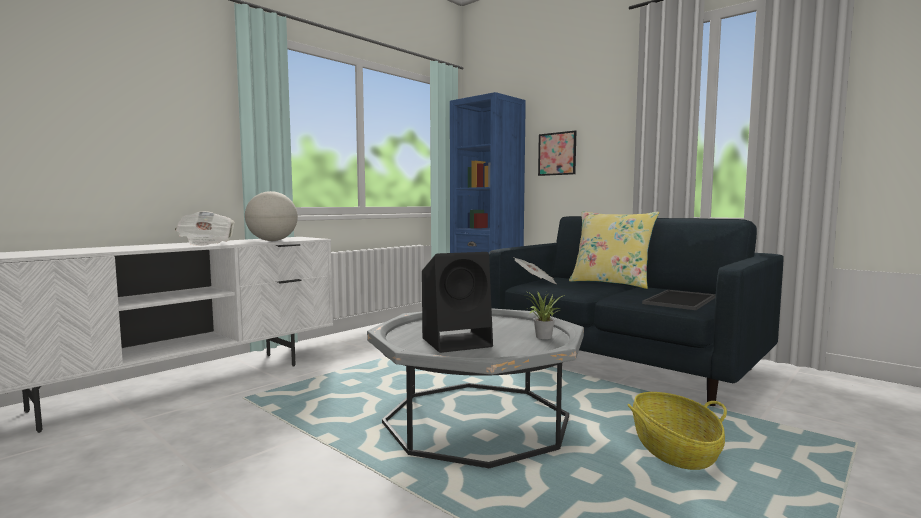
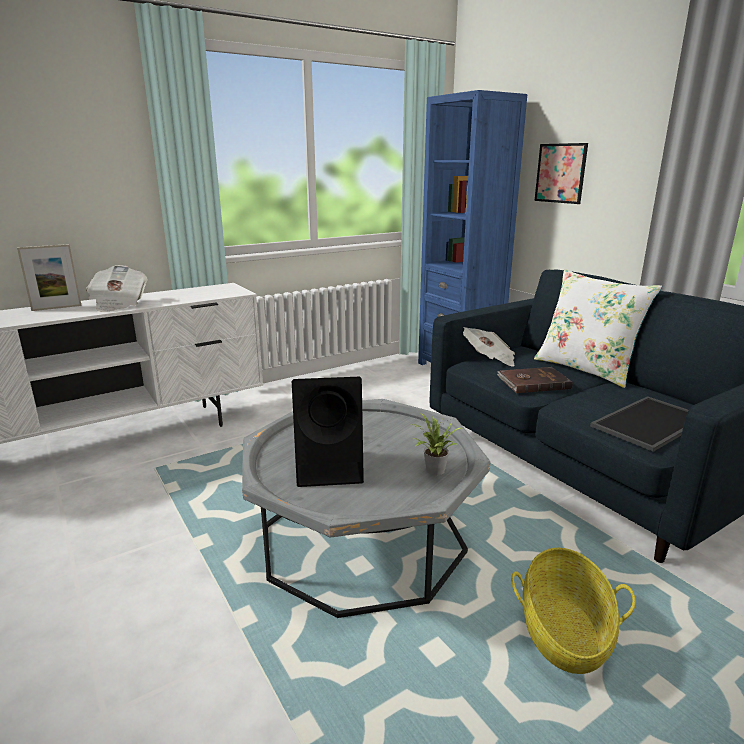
camera: 15 degrees right, 15 degrees up
globe [245,191,298,241] -> none
yellow pillow [569,211,659,289] -> white pillow [534,270,662,388]
none -> picture frame [17,244,82,311]
none -> brown book [497,367,573,393]

